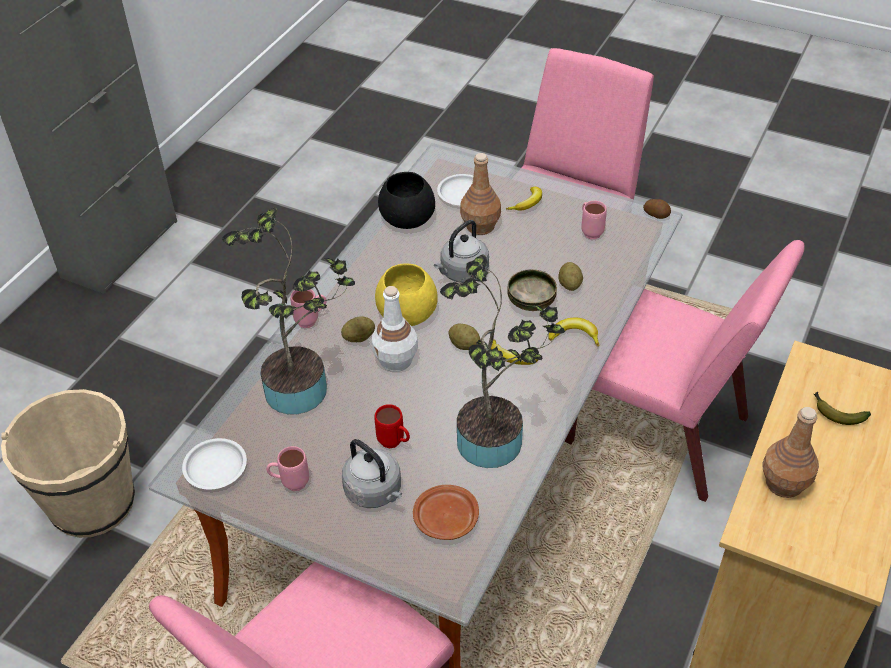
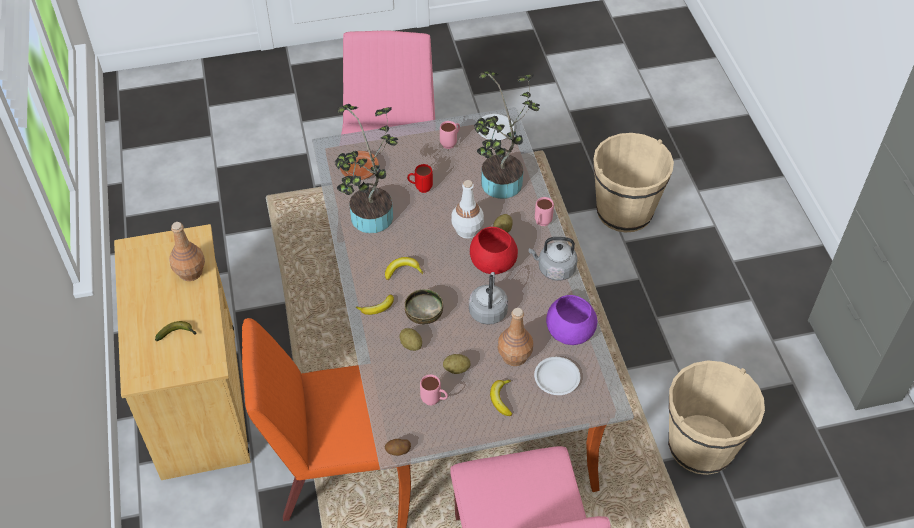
camera: 140 degrees right, 5 degrees up
grey kettle [342,439,402,508] -> grey kettle moved to [529,237,578,281]
yellow bowl [375,263,438,326] -> red bowl [470,227,518,274]
black bowl [378,172,435,229] -> purple bowl [546,295,597,345]
potato [448,324,480,350] -> potato moved to [443,354,471,374]
pink chair [565,240,805,502] -> orange chair [242,318,411,521]
none -> beige bucket [668,361,765,475]

